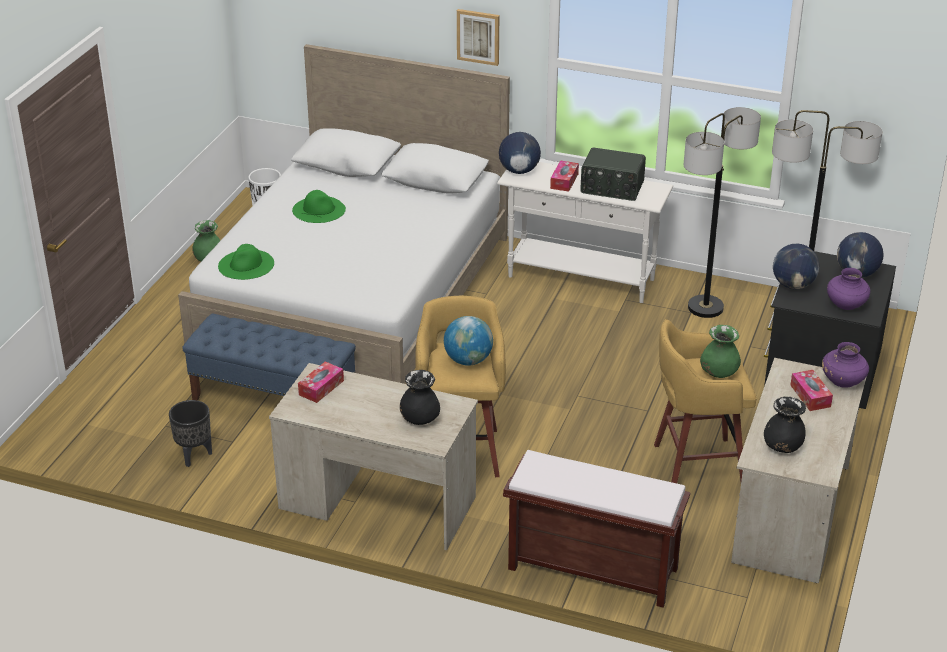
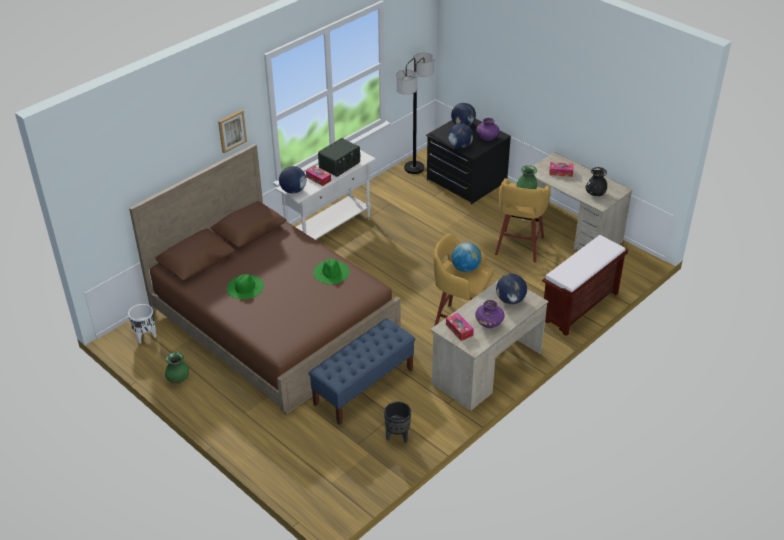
camera: 65 degrees left, 5 degrees up
white bed [178,44,510,384] -> brown bed [129,144,401,415]
green hat [218,244,274,280] -> green hat moved to [313,259,350,284]
black vase [400,370,440,425] -> globe [496,274,527,305]
floor lamp [684,107,761,318] -> none
purple vase [822,342,869,388] -> purple vase moved to [475,300,504,328]

